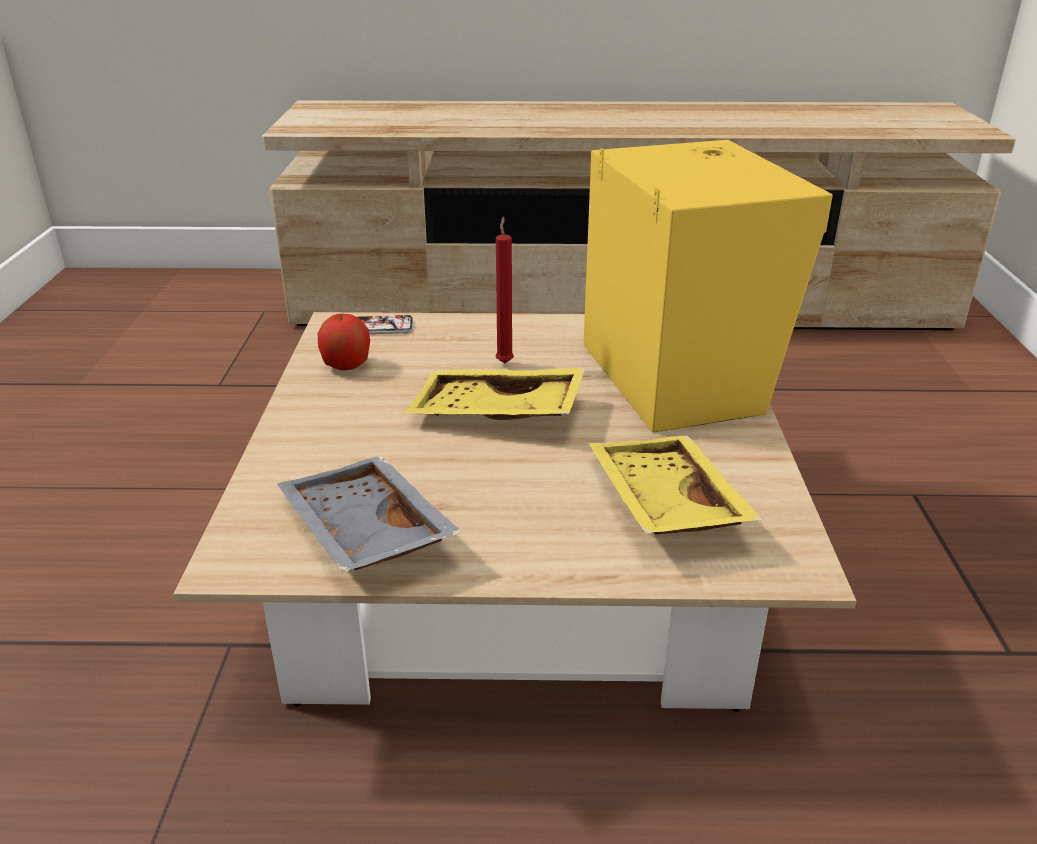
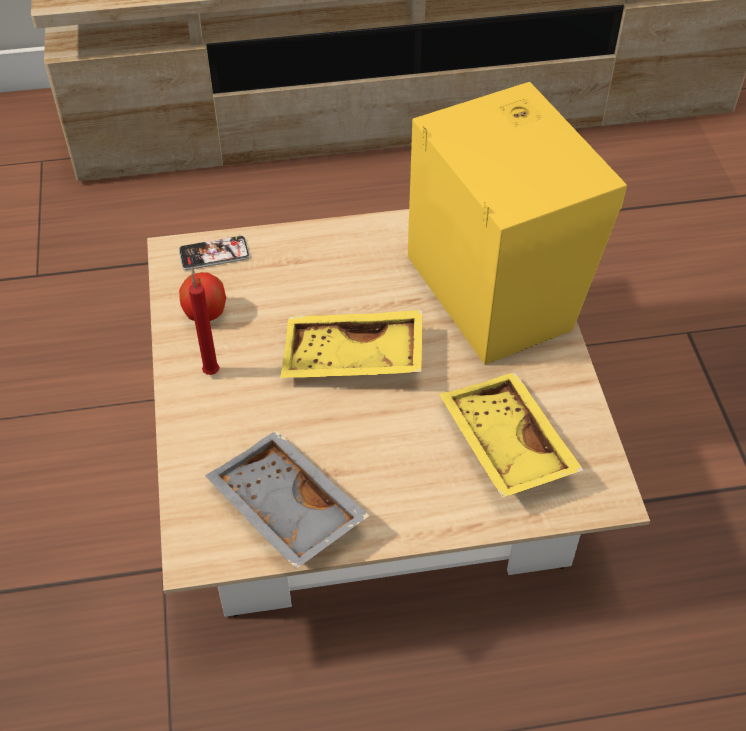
camera: 10 degrees left, 20 degrees up
red candle [496,216,514,363] -> red candle moved to [189,267,220,375]

